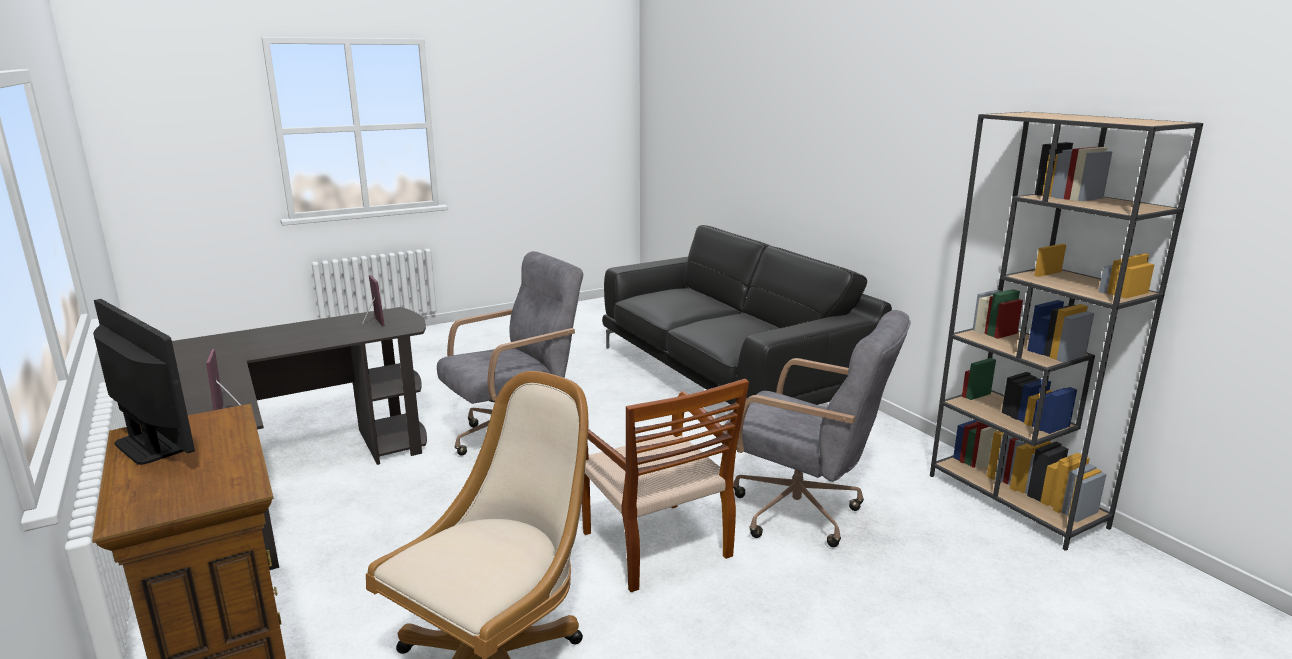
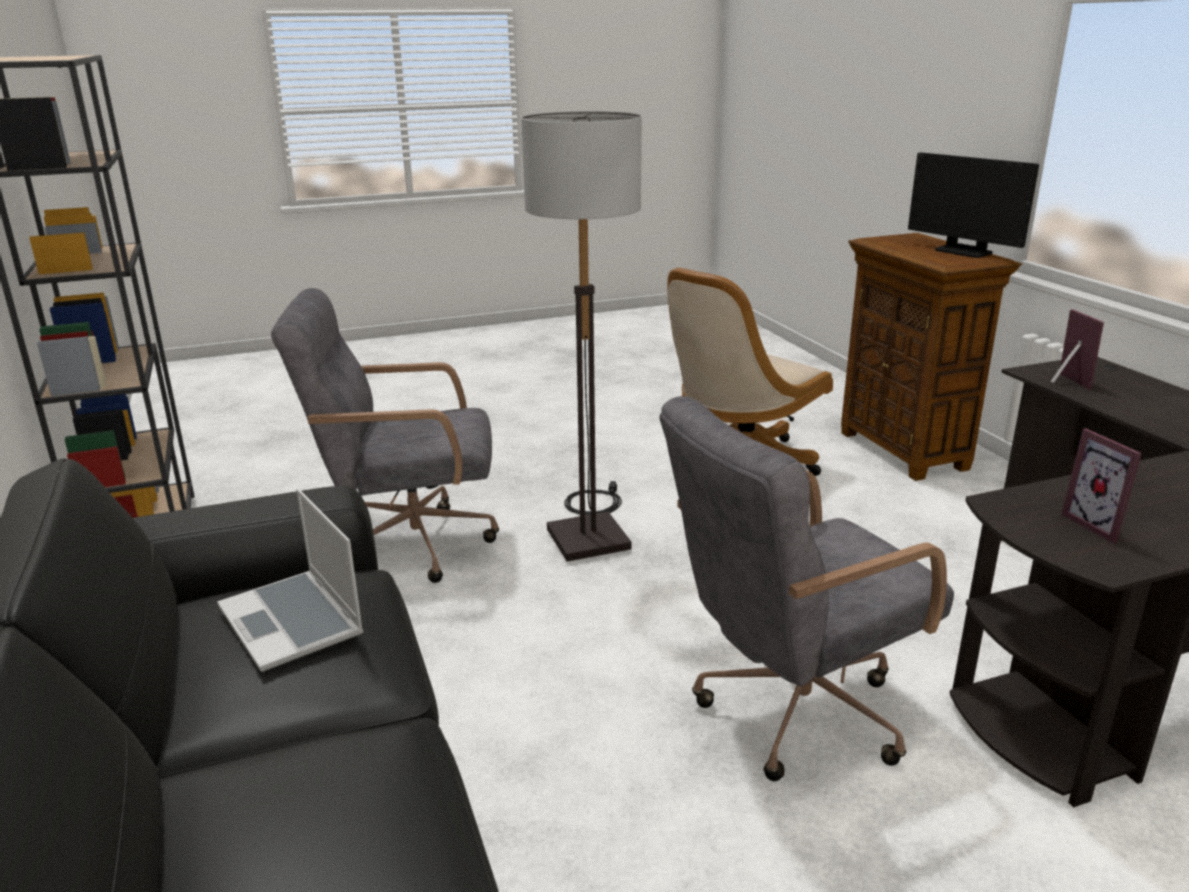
camera: 170 degrees left, 5 degrees up
brown armchair [582,379,749,592] -> floor lamp [521,111,642,562]
grey office chair [722,310,911,547] -> grey office chair turned 45 degrees counterclockwise [271,288,499,583]
none -> laptop [217,489,364,672]

